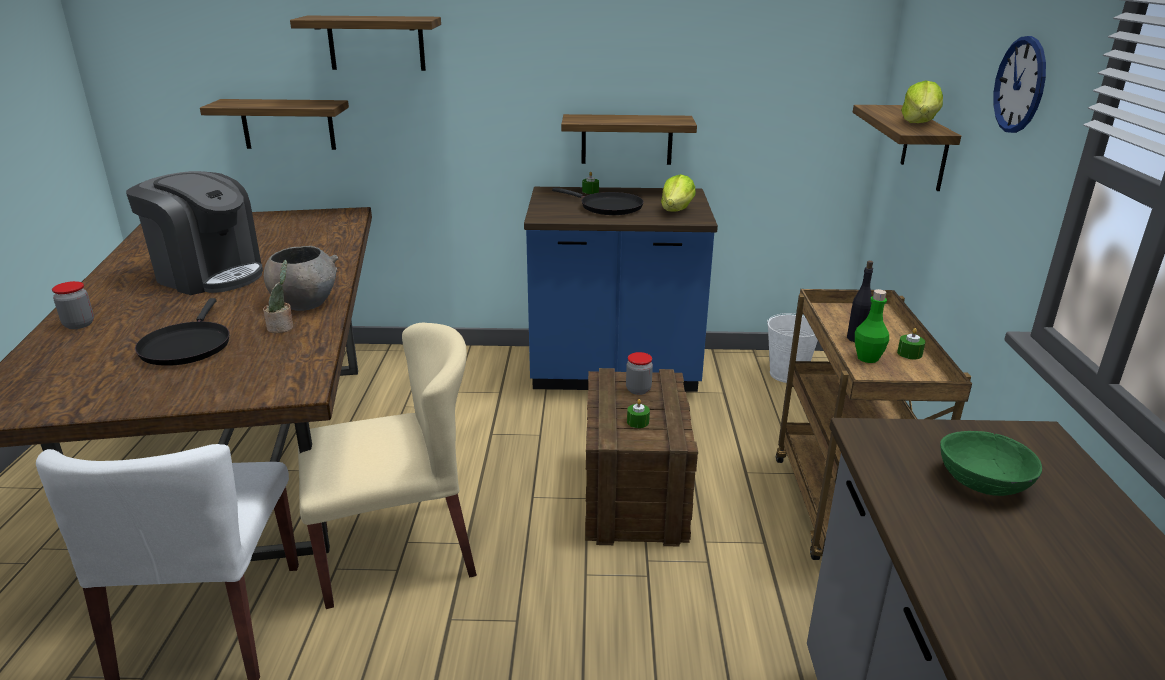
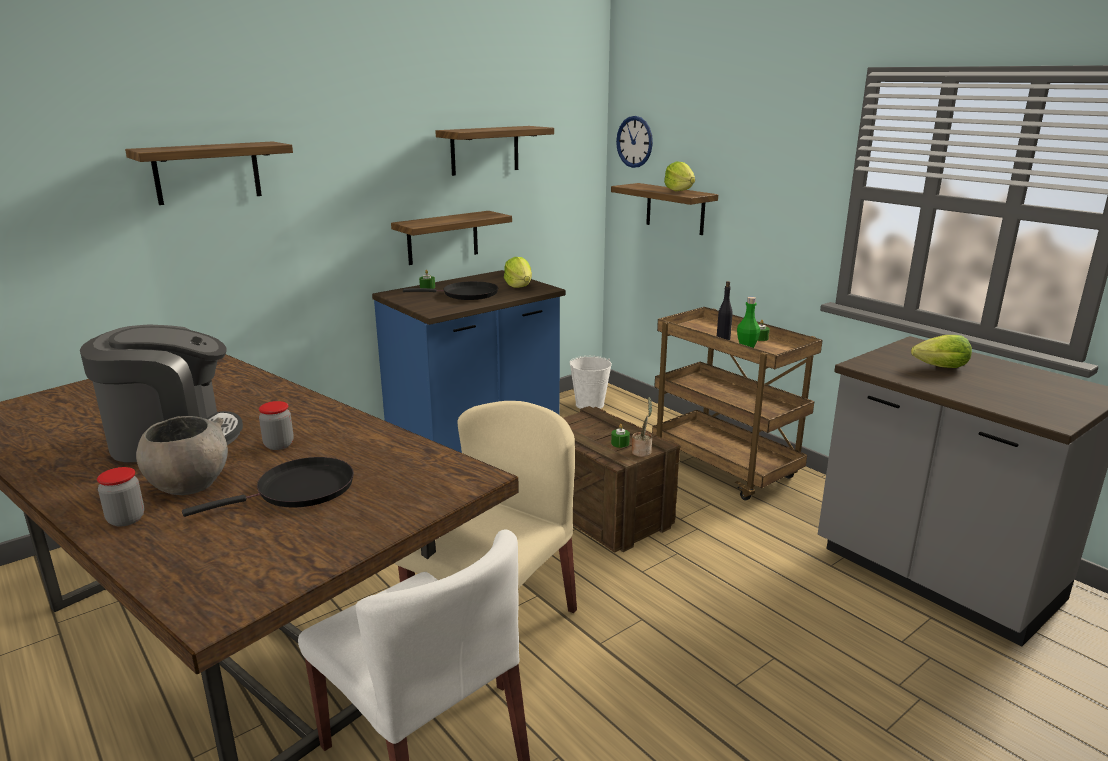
camera: 40 degrees left, 5 degrees down
black frying pan [135,298,230,366] -> black frying pan turned 75 degrees counterclockwise [182,457,354,517]
shelf [200,99,349,150] -> shelf moved to [435,126,554,176]
potted plant [263,260,293,333] -> potted plant moved to [631,397,652,457]
grey bowl [264,246,338,311] -> grey bowl moved to [136,416,228,495]
jar [626,352,653,395] -> jar moved to [259,401,294,450]
green bowl [940,431,1042,496] -> lettuce [911,335,972,368]
wall clock [993,36,1046,133] -> wall clock moved to [616,116,653,168]

